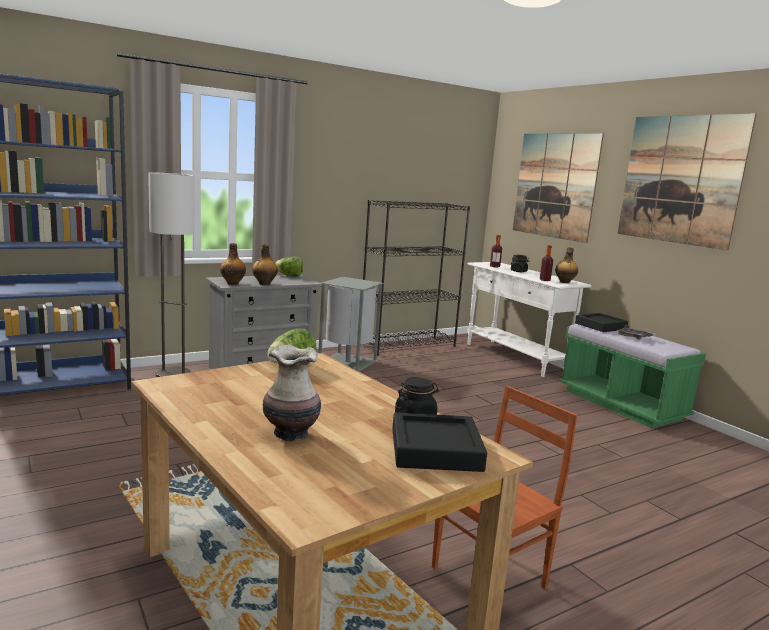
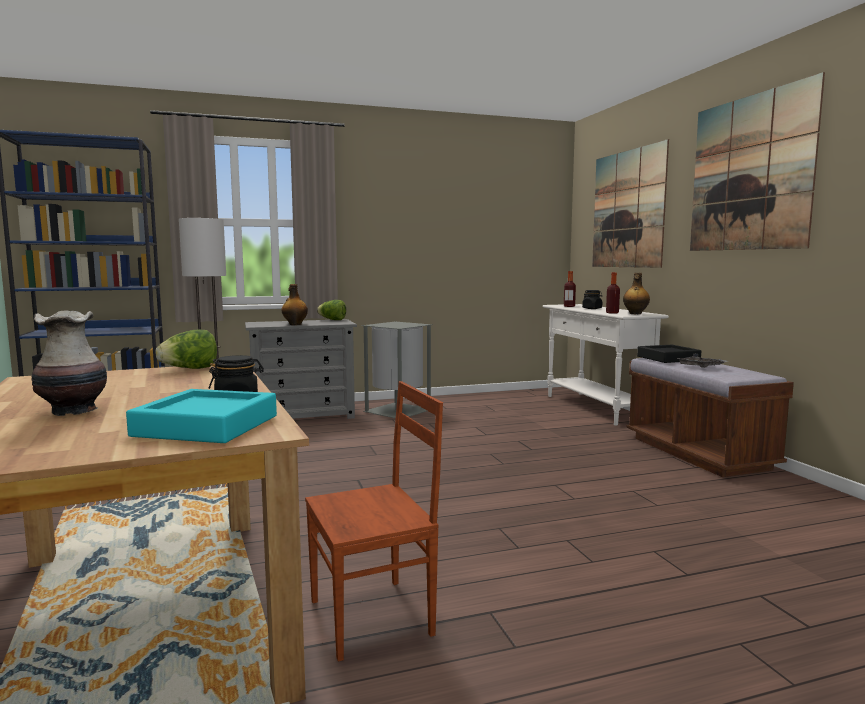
camera: 15 degrees right, 5 degrees down
bottle [220,243,246,285] -> none
black bookcase [360,200,470,356] -> none
black tray [392,412,487,472] -> turquoise tray [126,389,277,443]
green bench [559,324,706,428] -> brown bench [626,358,794,477]

